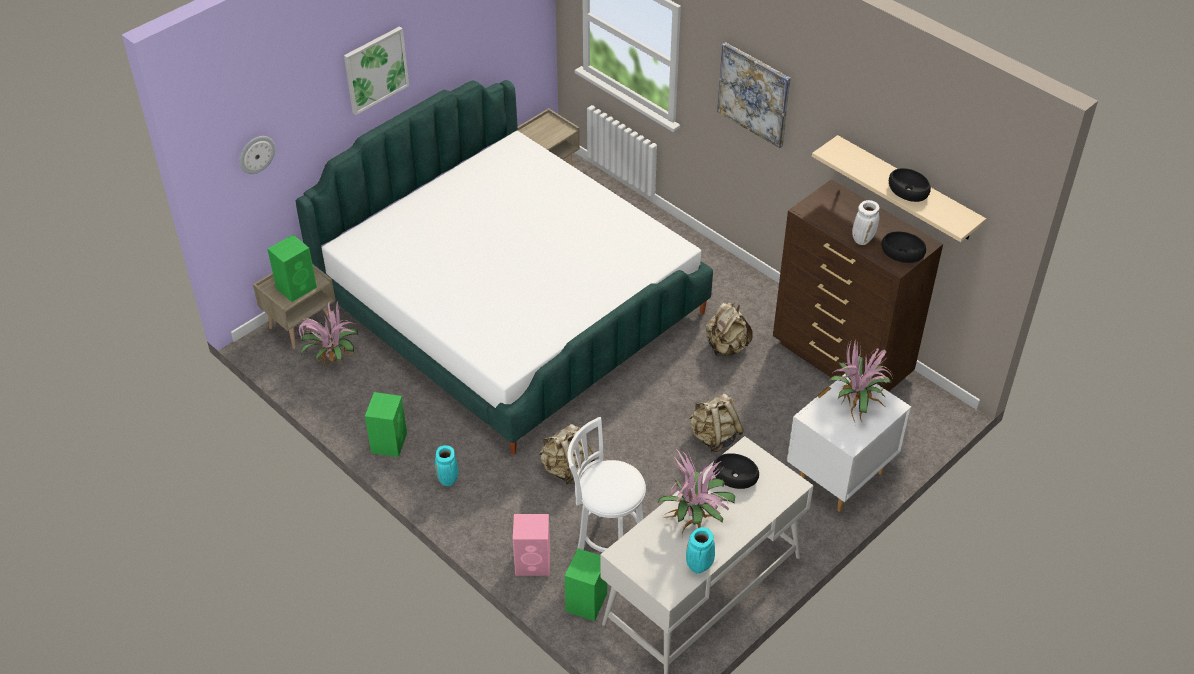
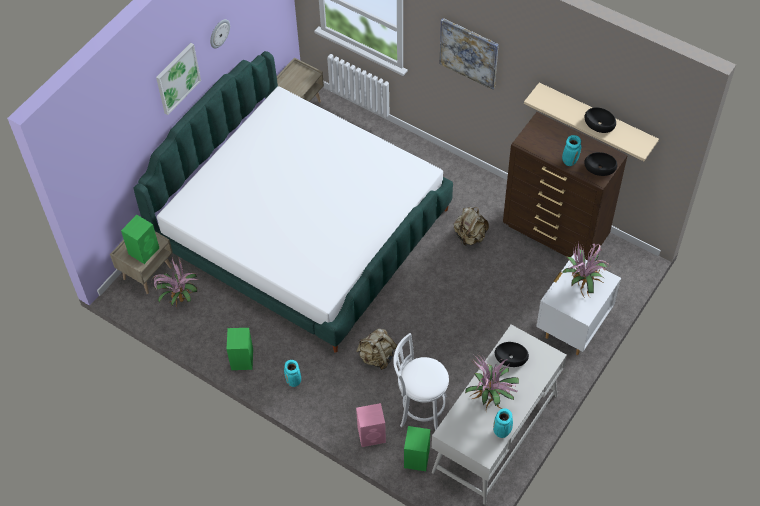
camera: 10 degrees left, 10 degrees up
wall clock [239,136,275,174] -> wall clock moved to [210,19,230,48]
beige backpack [689,393,744,452] -> none
white vase [852,200,880,245] -> turquoise vase [562,135,581,166]

